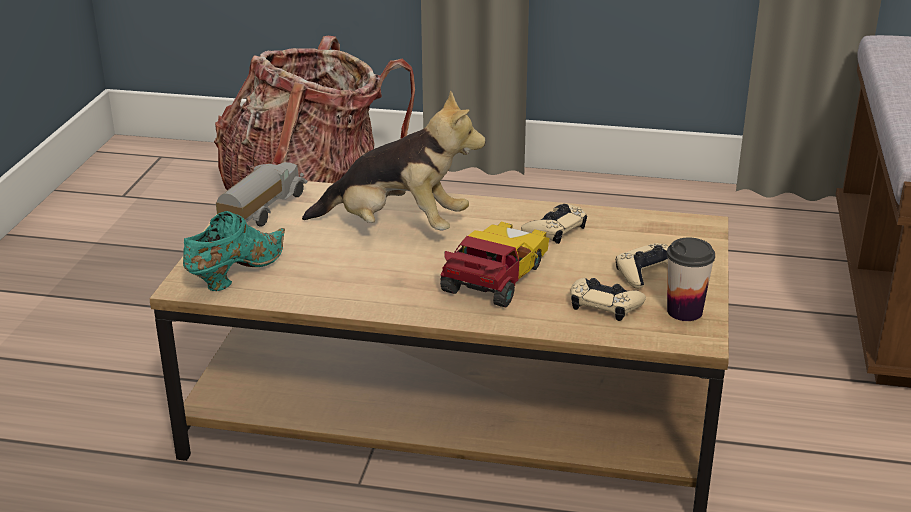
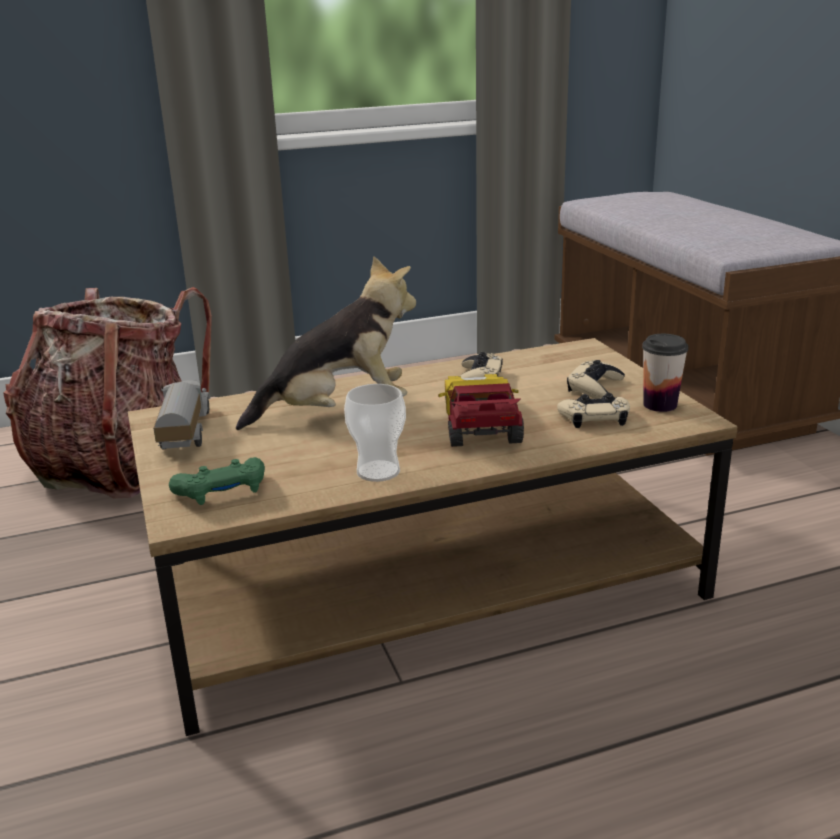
camera: 30 degrees left, 5 degrees down
turquoise shoe [183,211,285,291] -> green game controller [169,457,265,505]
none -> cup [344,384,406,482]

